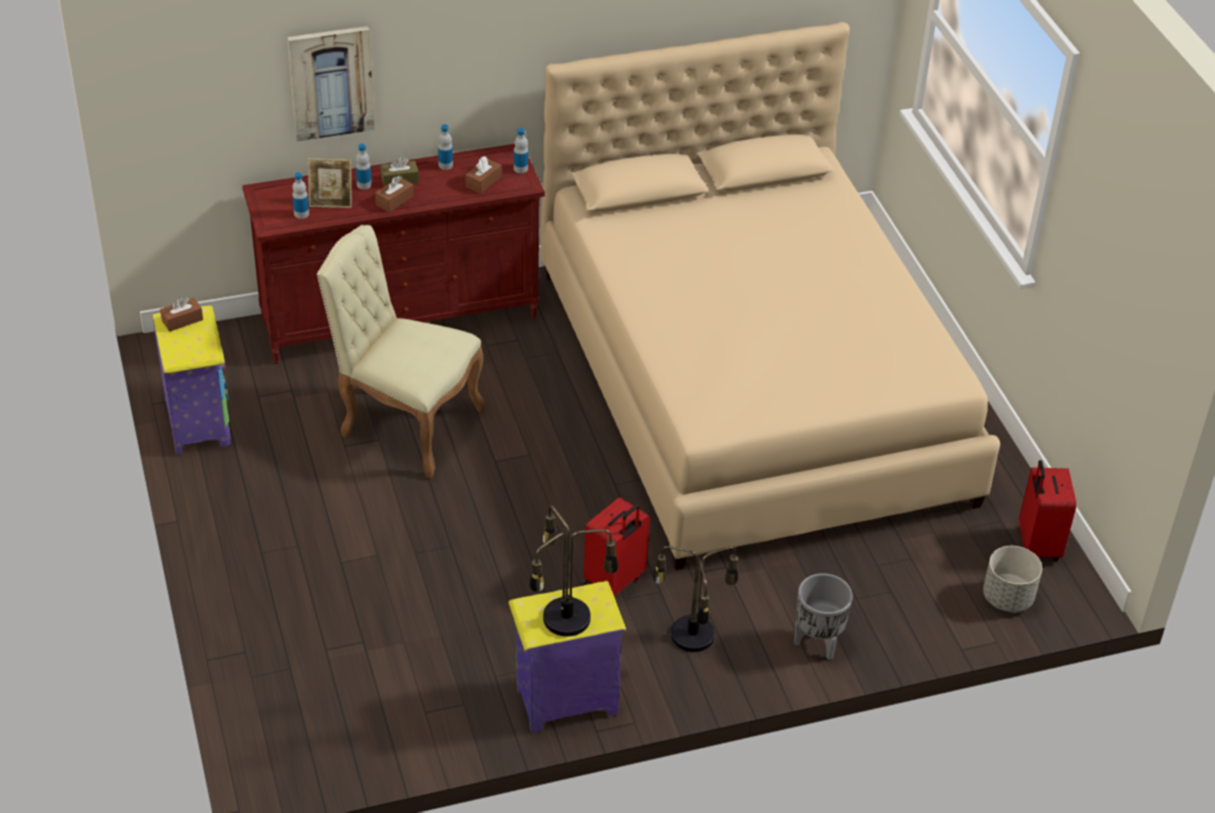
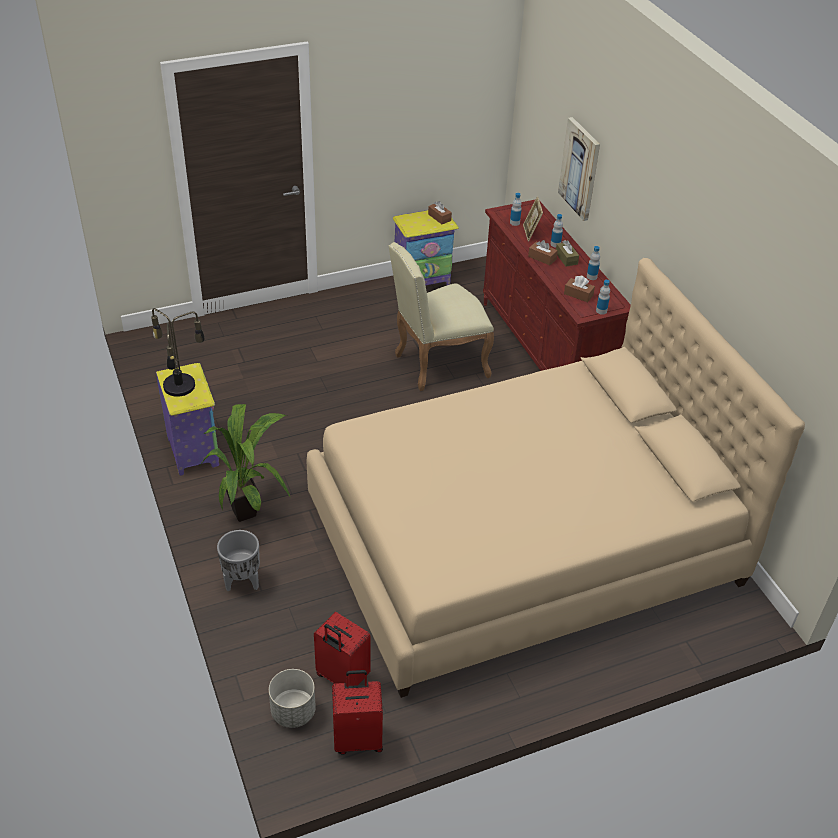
camera: 85 degrees right, 0 degrees up
beige chair [317,225,485,479] -> beige chair turned 135 degrees counterclockwise [389,242,494,391]
red suitcase [584,497,650,597] -> red suitcase moved to [314,612,370,686]
table lamp [653,546,738,652] -> potted plant [200,404,290,522]

